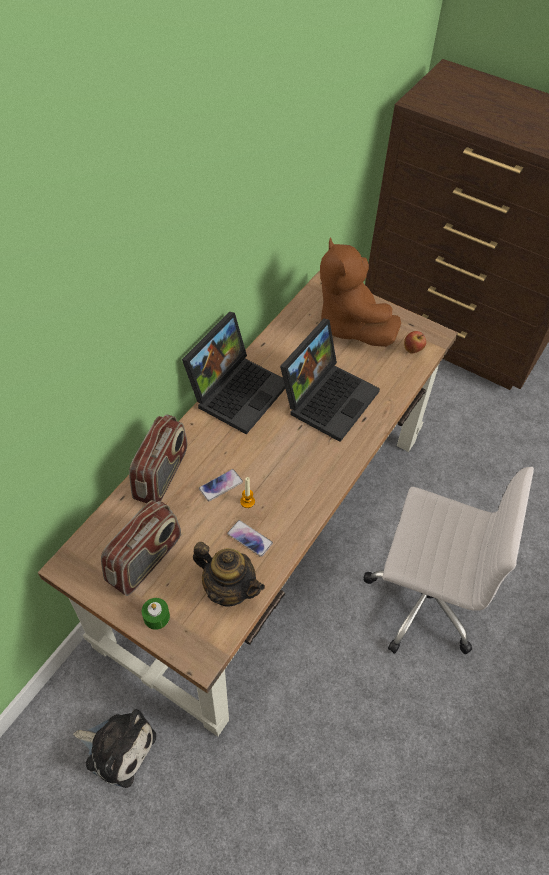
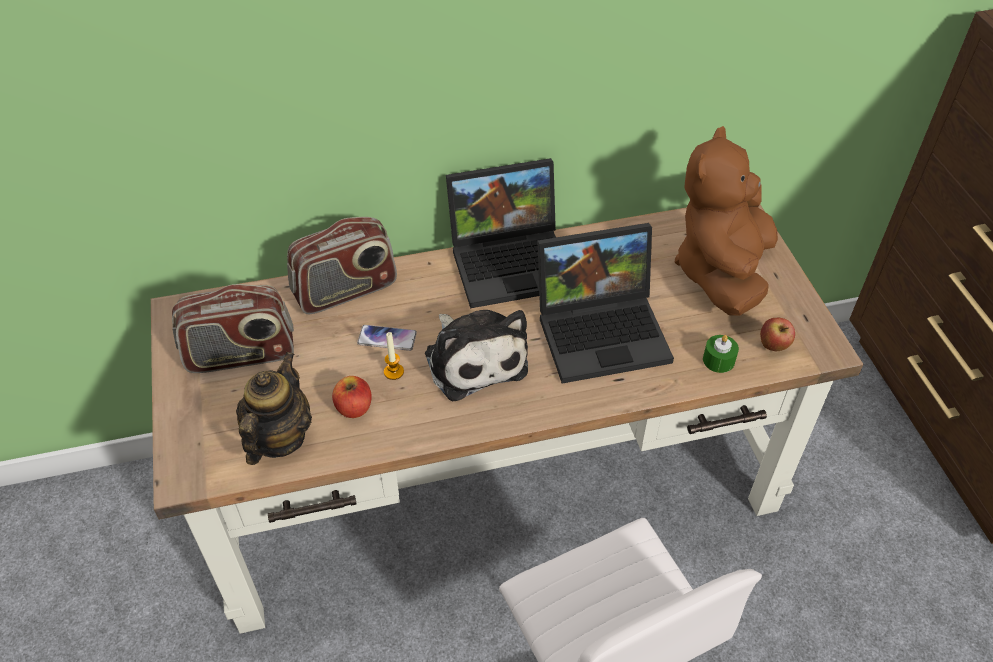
camera: 45 degrees right, 5 degrees down
plush toy [73,709,156,788] -> plush toy moved to [425,310,528,401]
green candle [142,598,170,630] -> green candle moved to [703,335,739,373]
teapot [193,542,265,607] -> teapot turned 150 degrees counterclockwise [236,352,312,465]
phone [227,520,273,557] -> apple [332,376,372,418]

